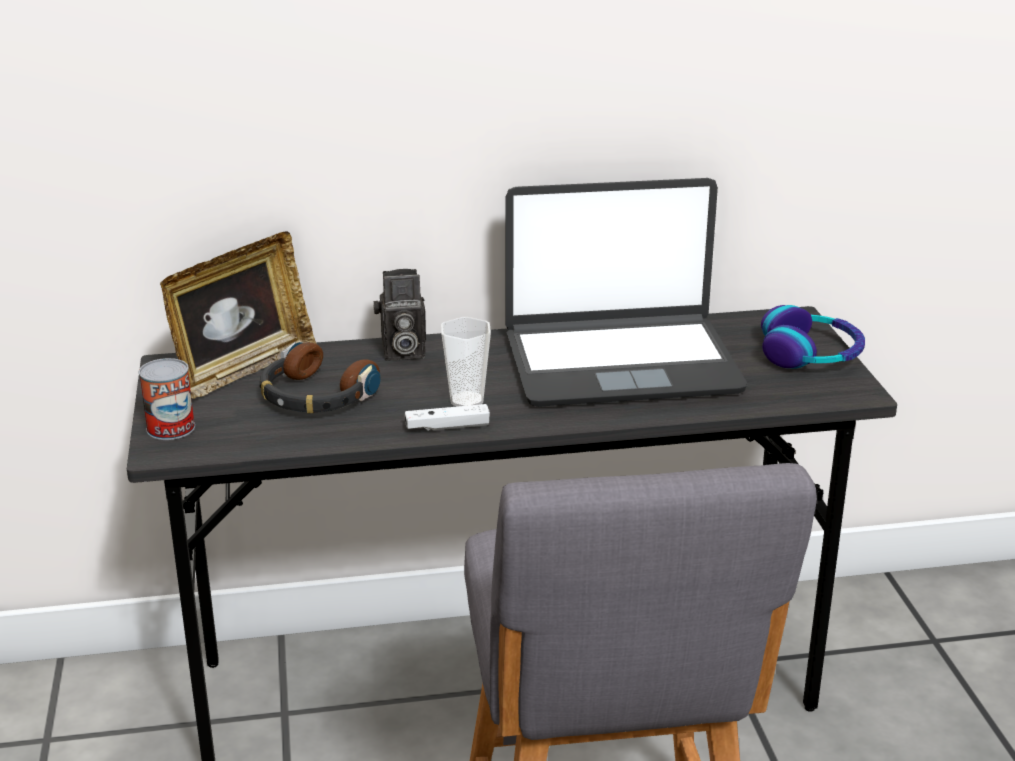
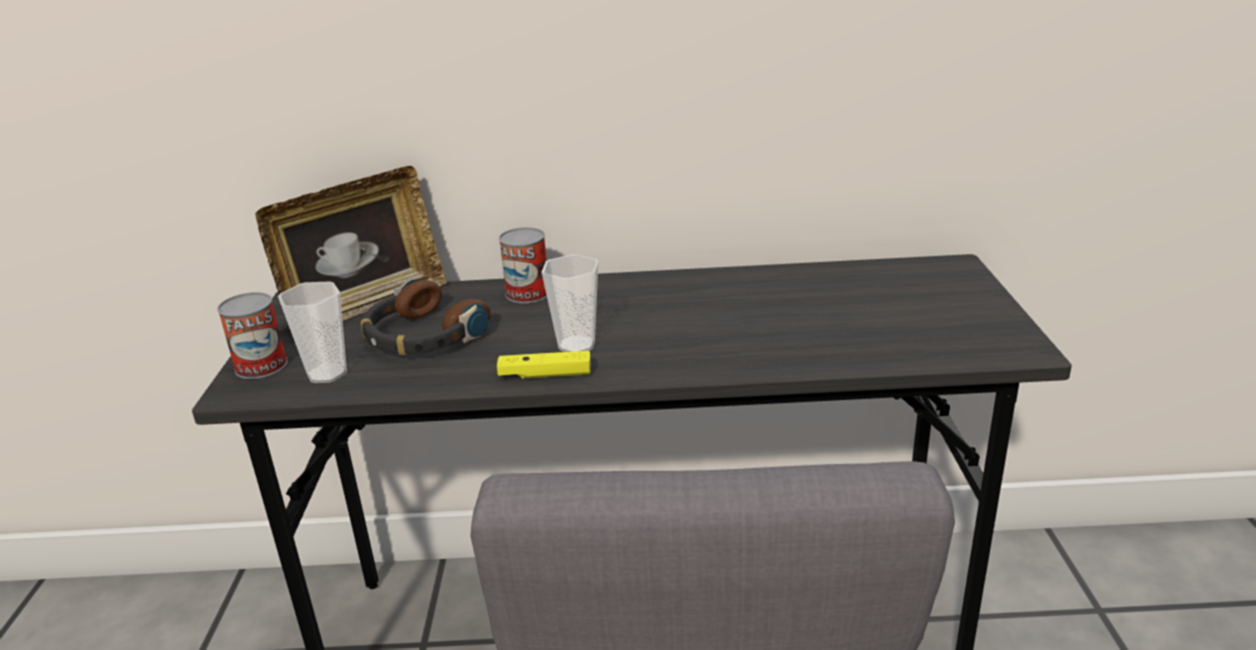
camera: 10 degrees right, 0 degrees up
camera [373,269,426,361] -> can [499,227,547,303]
white game controller [405,404,490,431] -> yellow game controller [497,351,591,378]
laptop [505,178,747,407] -> none
headphones [761,305,865,369] -> none
none -> cup [278,281,347,383]

